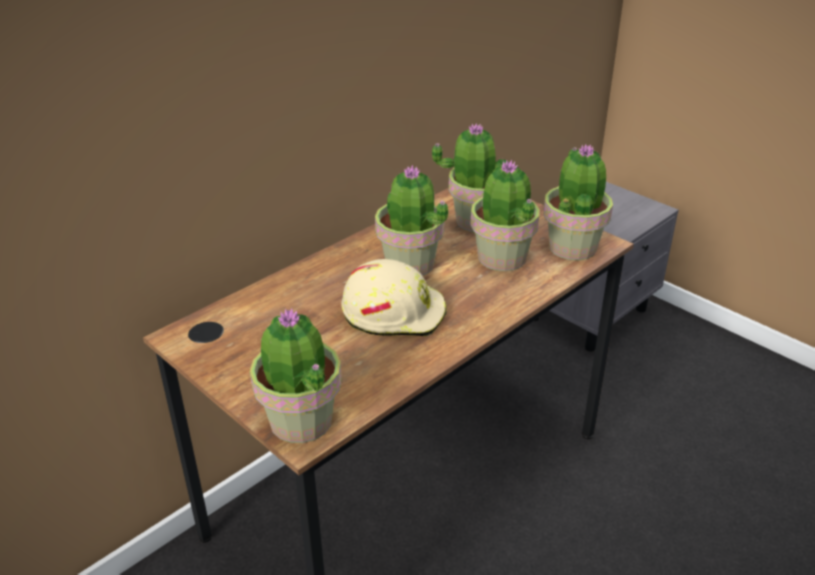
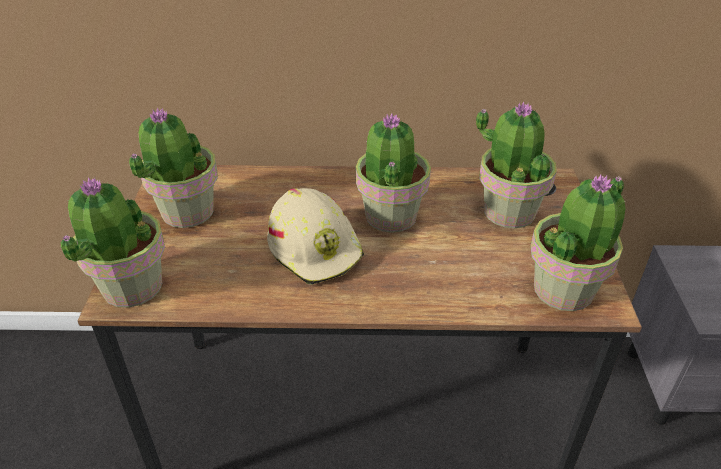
camera: 45 degrees right, 5 degrees up
potted plant [470,160,540,271] -> potted plant moved to [129,108,218,228]

